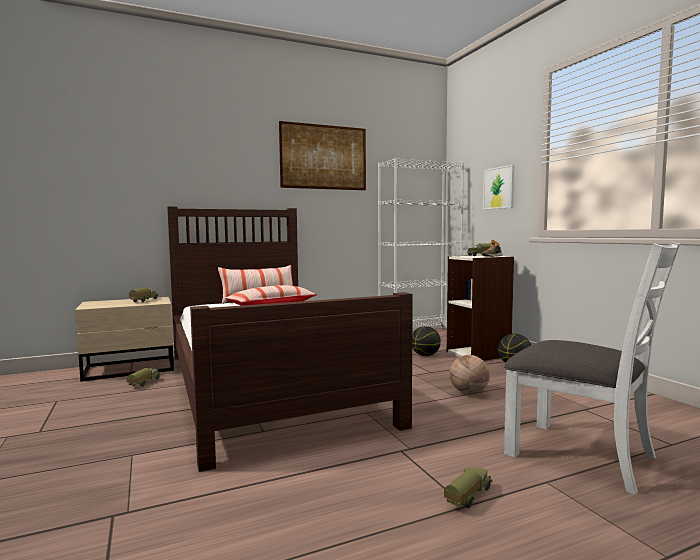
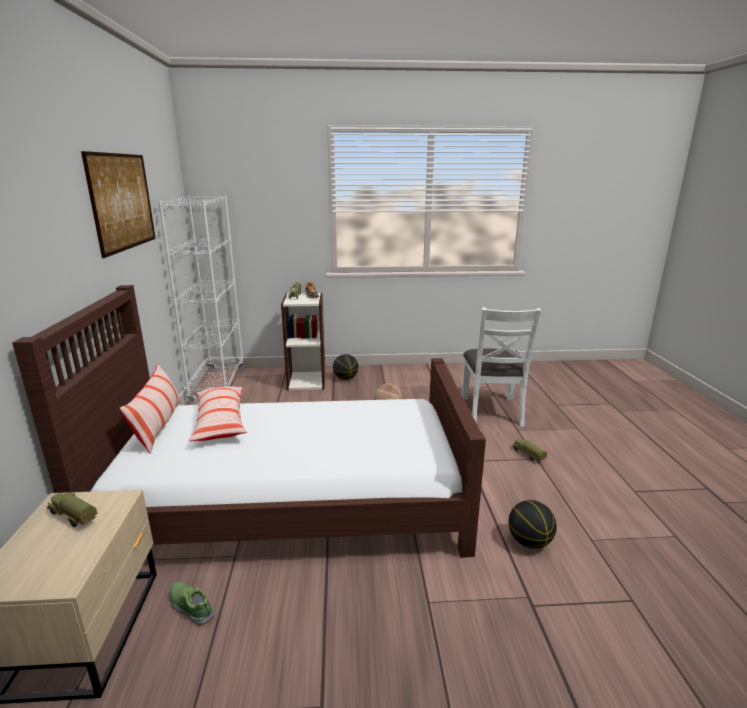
camera: 70 degrees left, 15 degrees up
toy truck [127,368,161,387] -> shoe [169,581,215,626]
basketball [412,326,441,356] -> basketball moved to [508,500,557,549]
picture [483,164,514,210] -> none
white chair [504,242,680,495] -> white chair turned 120 degrees clockwise [462,308,541,426]

